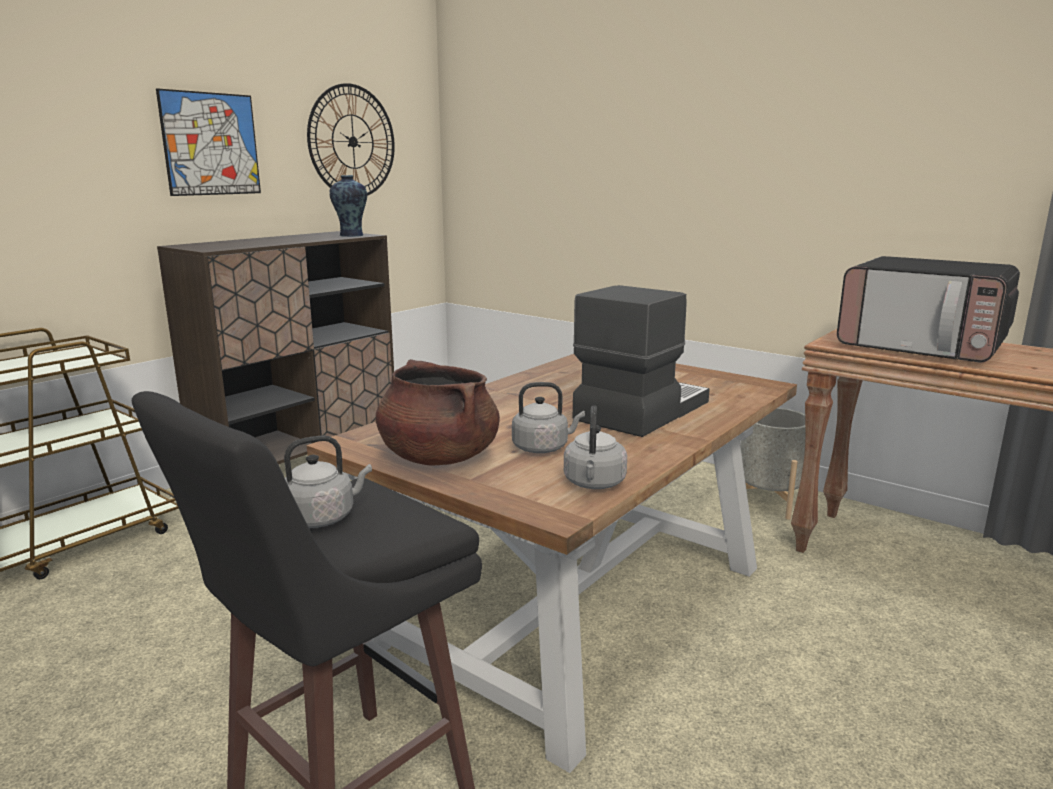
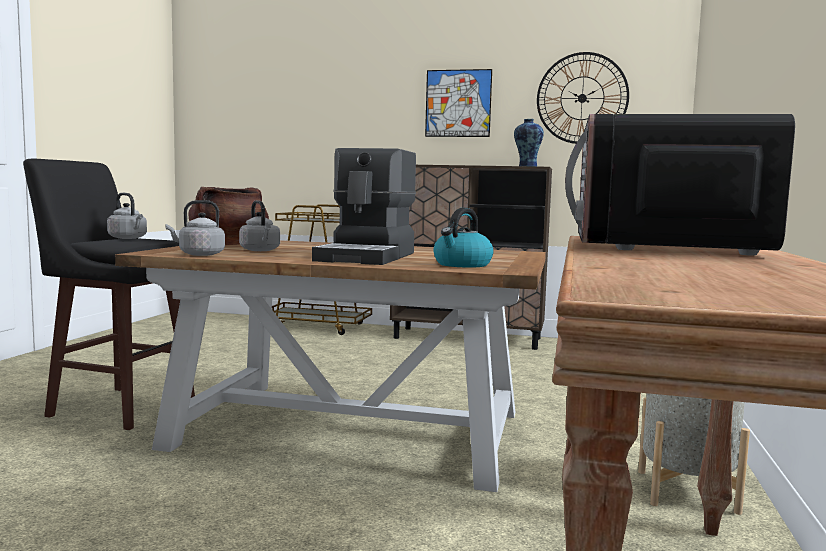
camera: 65 degrees right, 10 degrees down
coffee machine [573,285,710,437] -> coffee machine turned 90 degrees clockwise [312,148,416,265]
none -> kettle [433,208,494,268]

